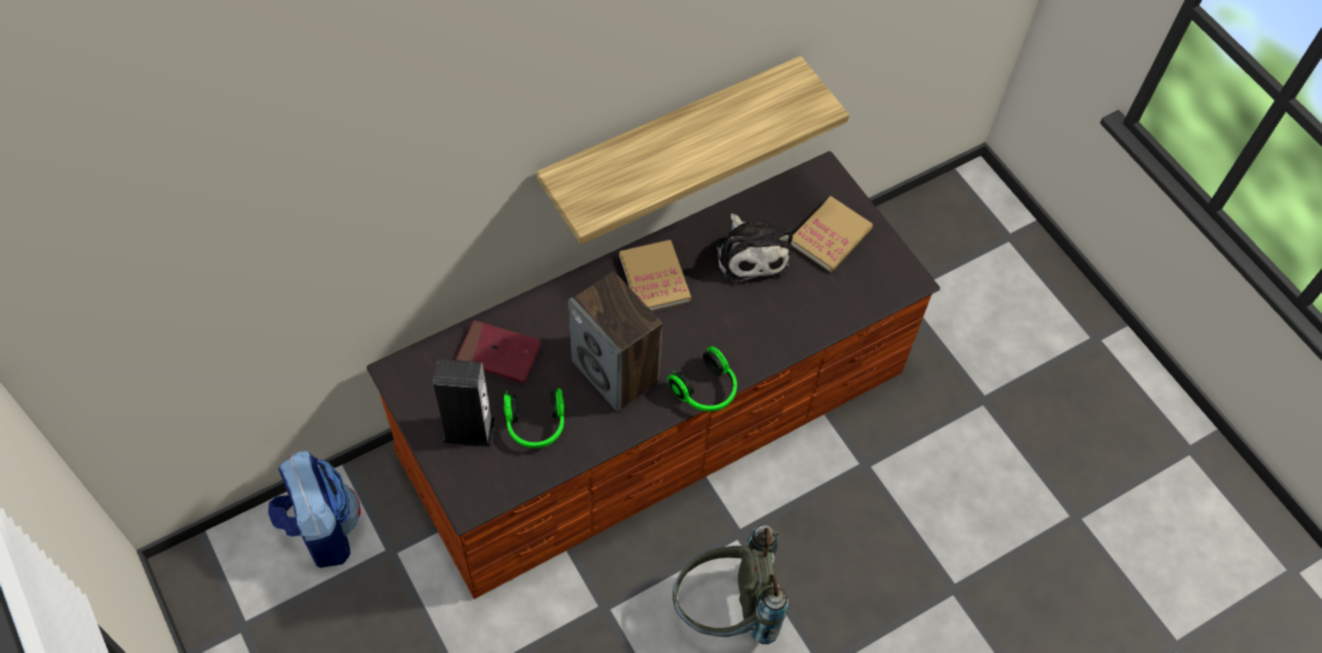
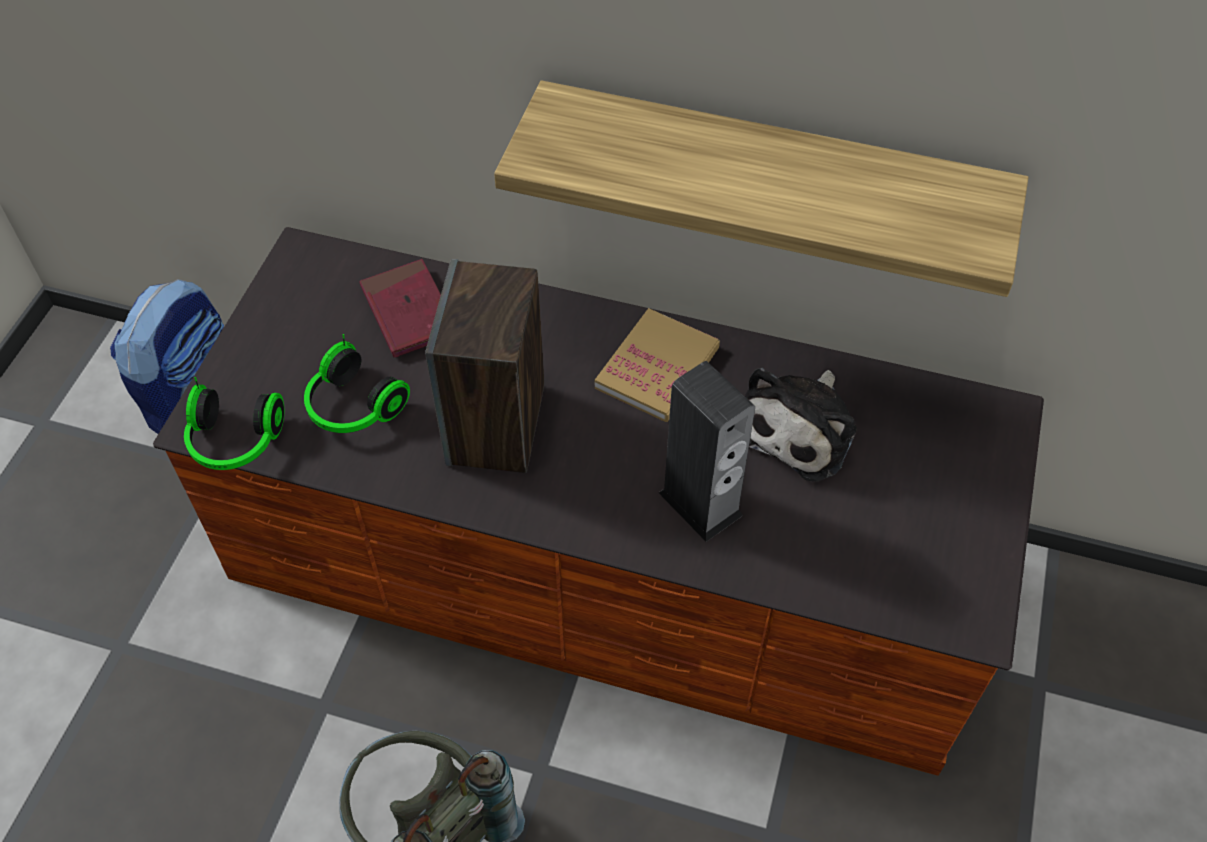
camera: 50 degrees right, 5 degrees down
speaker [433,359,495,447] -> speaker moved to [659,361,755,542]
headphones [667,346,737,412] -> headphones moved to [184,377,284,470]
book [791,196,873,272] -> none

